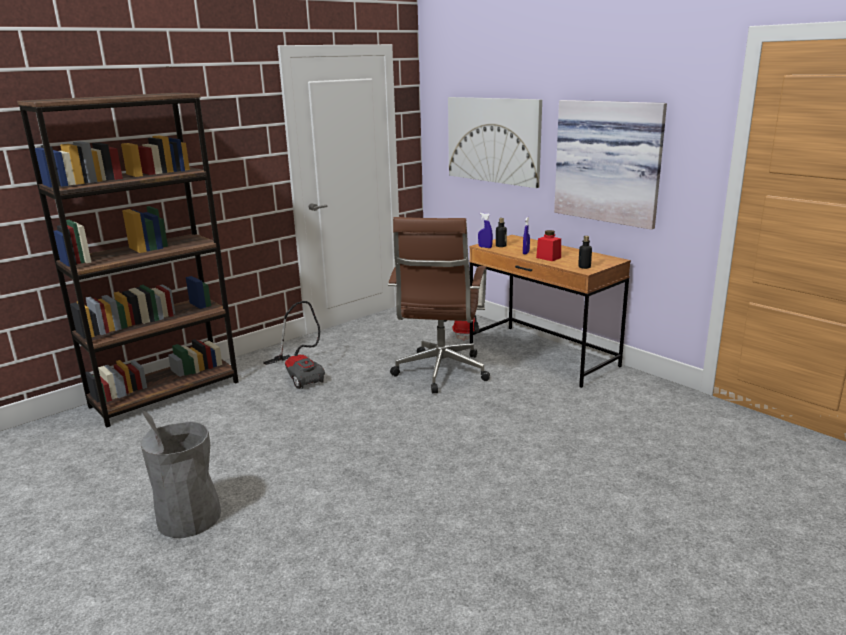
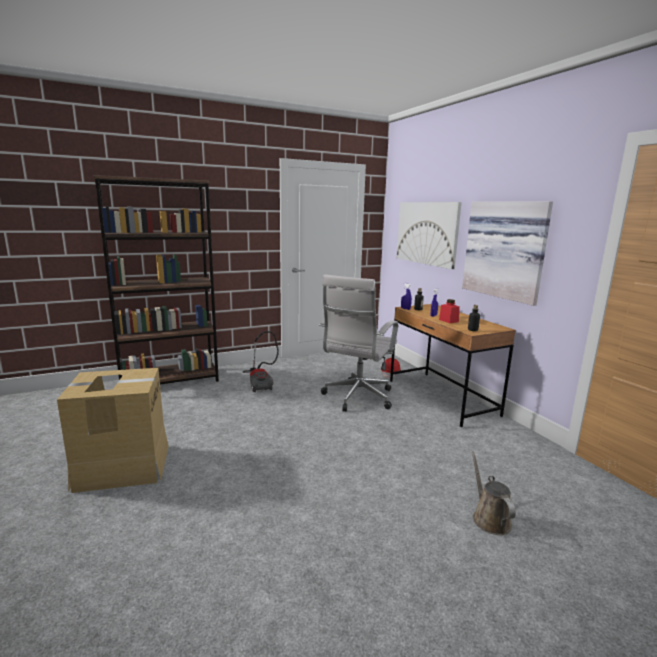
camera: 15 degrees right, 5 degrees down
grey trash can [140,411,221,538] -> cardboard box [57,368,169,493]
brown office chair [388,217,490,394] -> white office chair [319,274,398,412]
none -> brown watering can [471,451,516,535]

